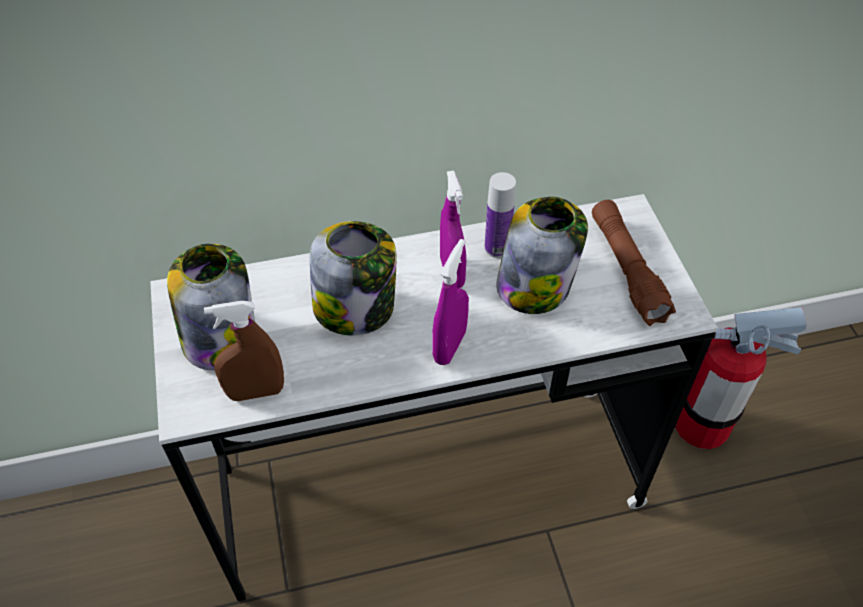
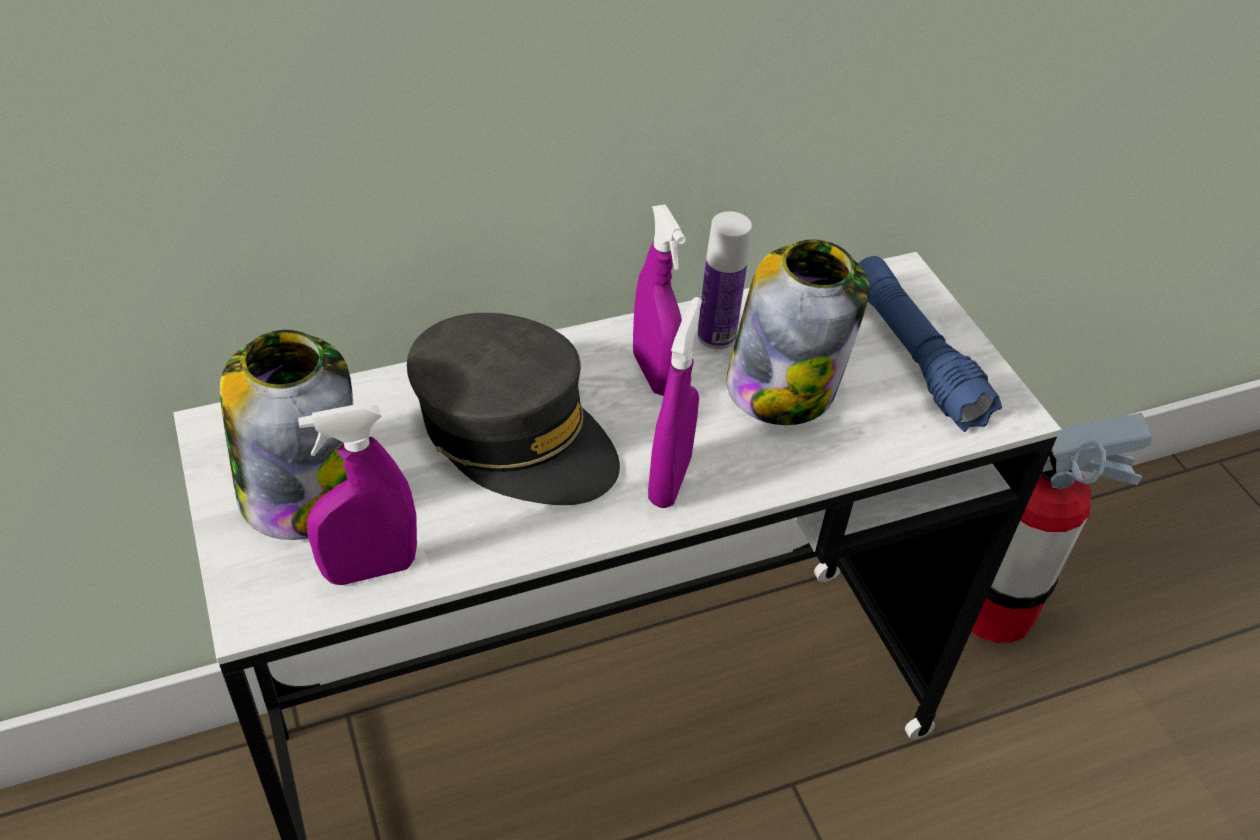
camera: 10 degrees left, 5 degrees down
brown spray bottle [204,301,284,401] -> purple spray bottle [298,403,417,585]
jar [310,221,397,335] -> grey cap [407,313,620,505]
brown flashlight [592,200,676,326] -> blue flashlight [858,256,1002,432]

